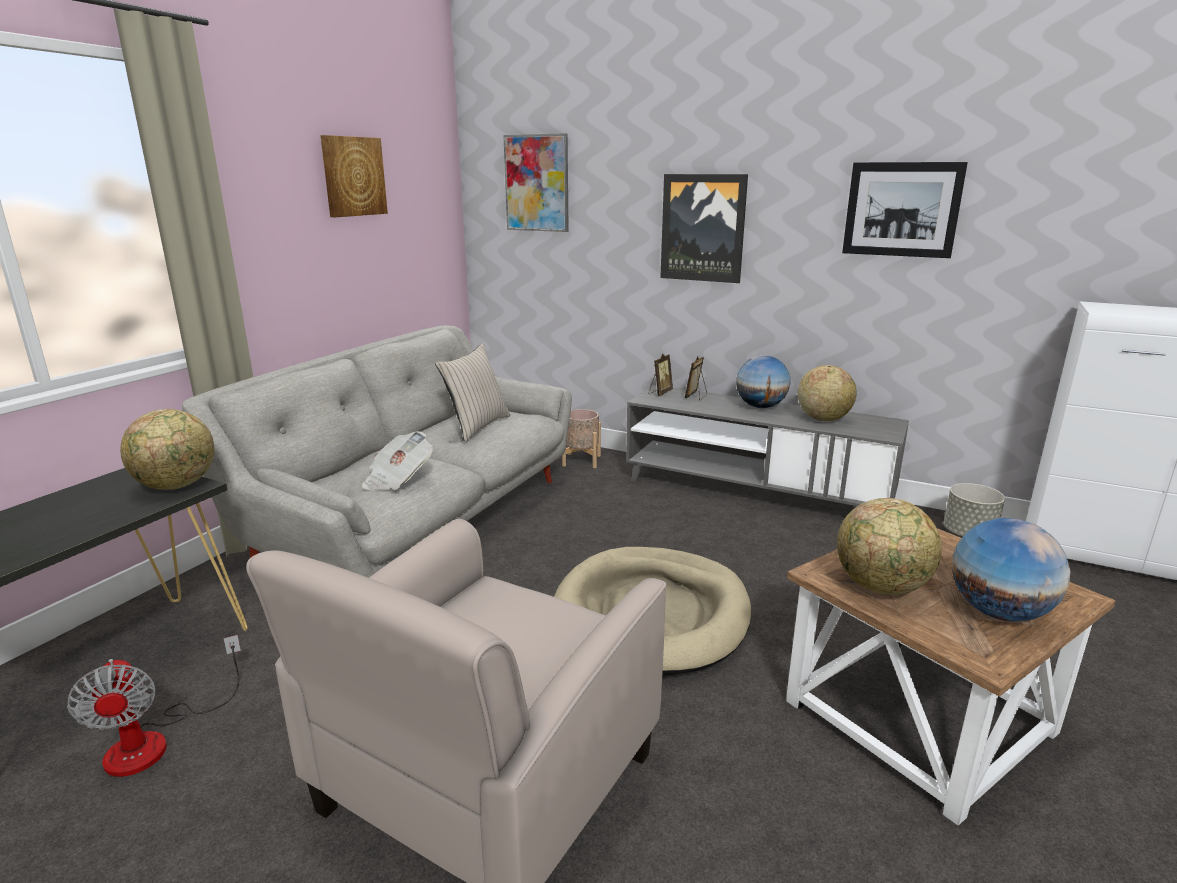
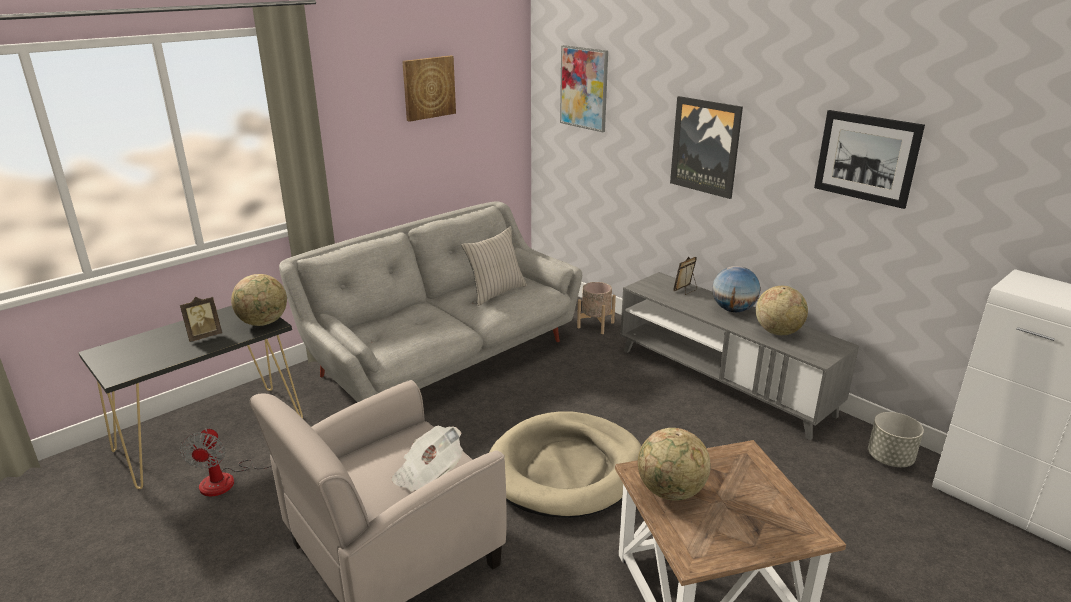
camera: 20 degrees right, 5 degrees up
newspaper [362,431,433,490] -> newspaper moved to [391,426,463,491]
picture frame [649,353,673,396] -> picture frame moved to [180,297,222,342]
globe [952,518,1070,622] -> none

